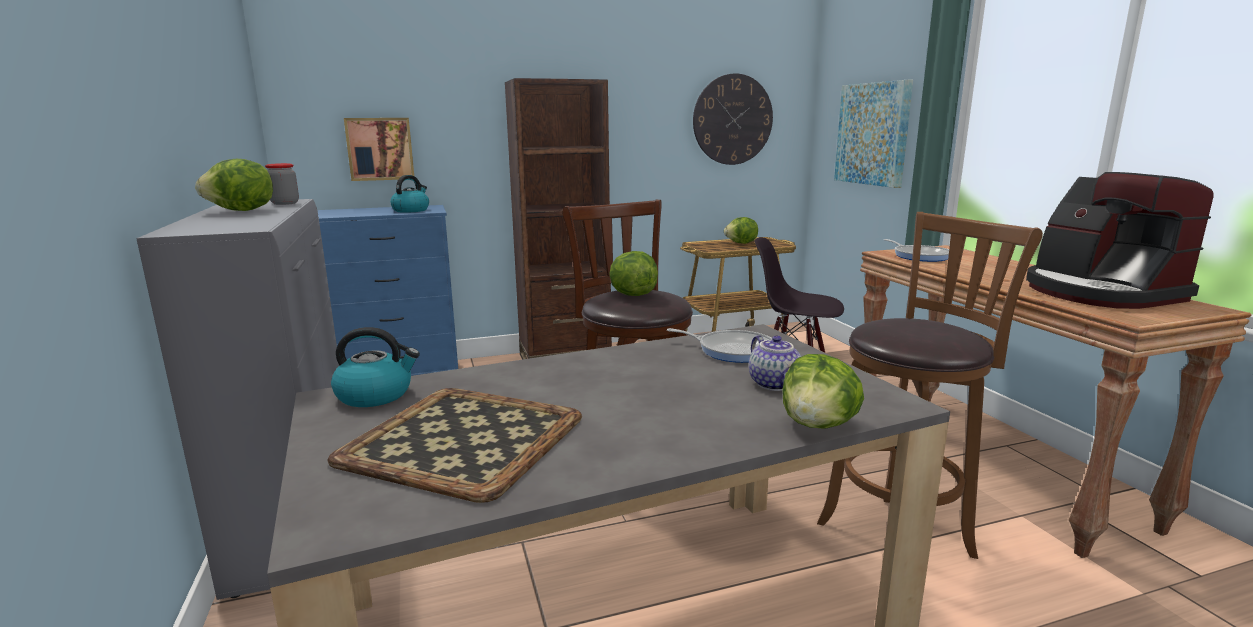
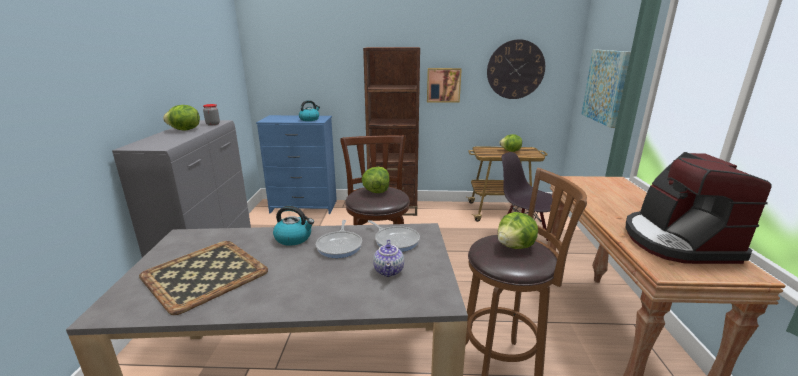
camera: 20 degrees right, 5 degrees up
kettle [331,327,420,407] -> kettle moved to [273,206,314,246]
picture [344,118,414,181] -> picture moved to [427,68,462,103]
lettuce [782,354,864,429] -> lettuce moved to [497,212,538,249]
frying pan [884,239,949,262] -> frying pan moved to [316,220,362,258]

